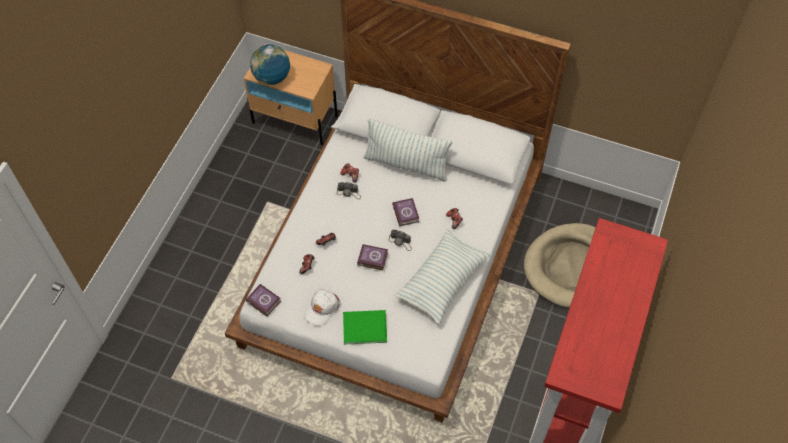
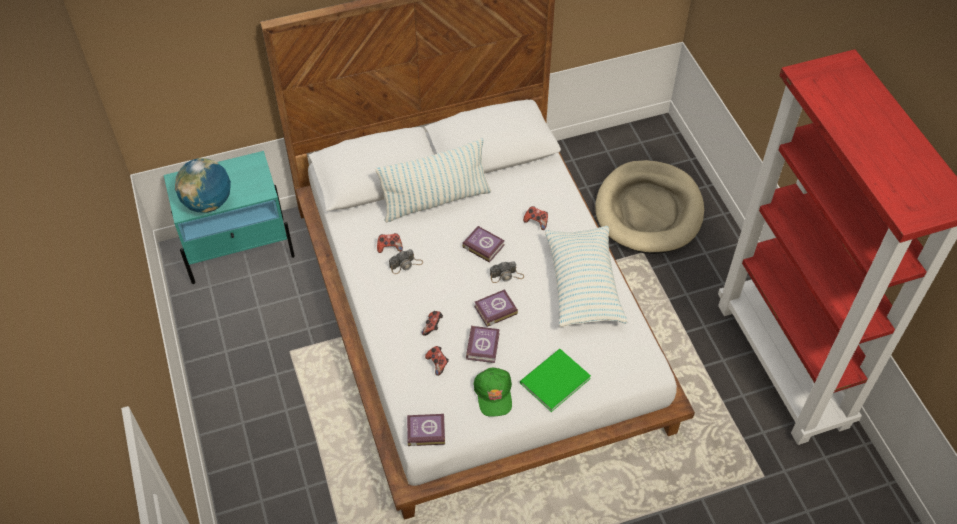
camera: 40 degrees left, 5 degrees down
beige nightstand [244,44,338,145] -> turquoise nightstand [164,151,295,284]
white cap [305,289,340,326] -> green cap [473,368,512,417]
none -> book [466,326,500,363]

